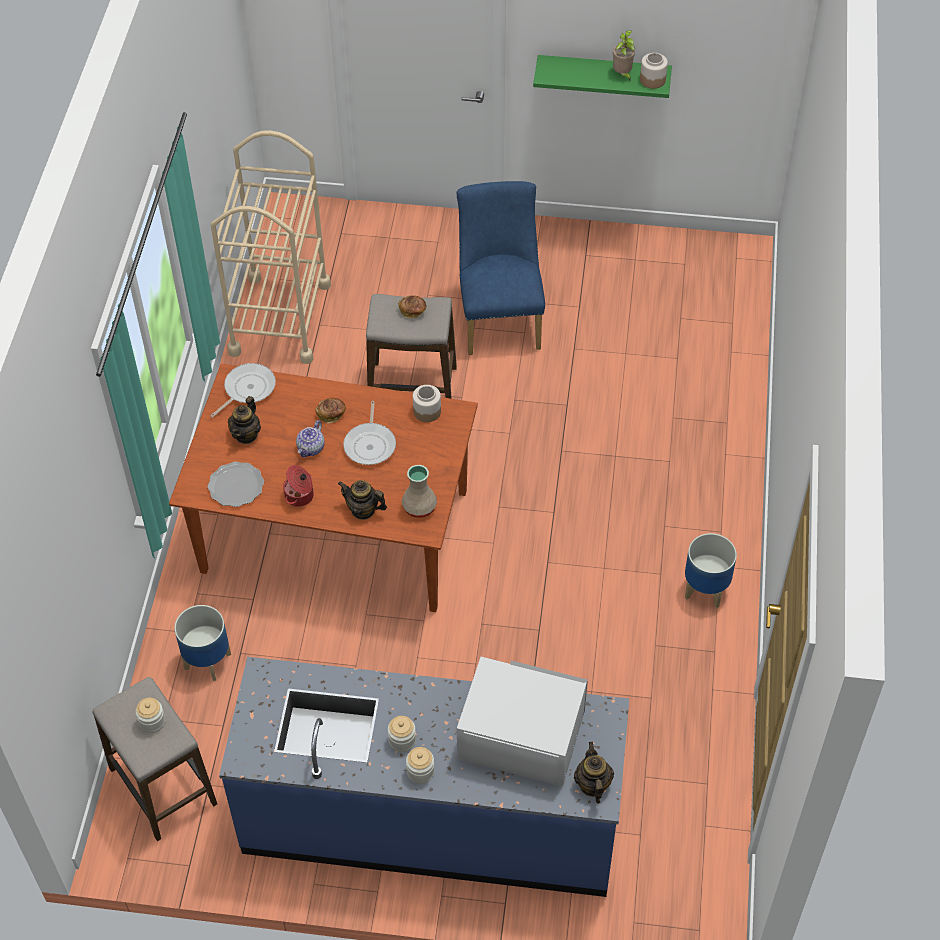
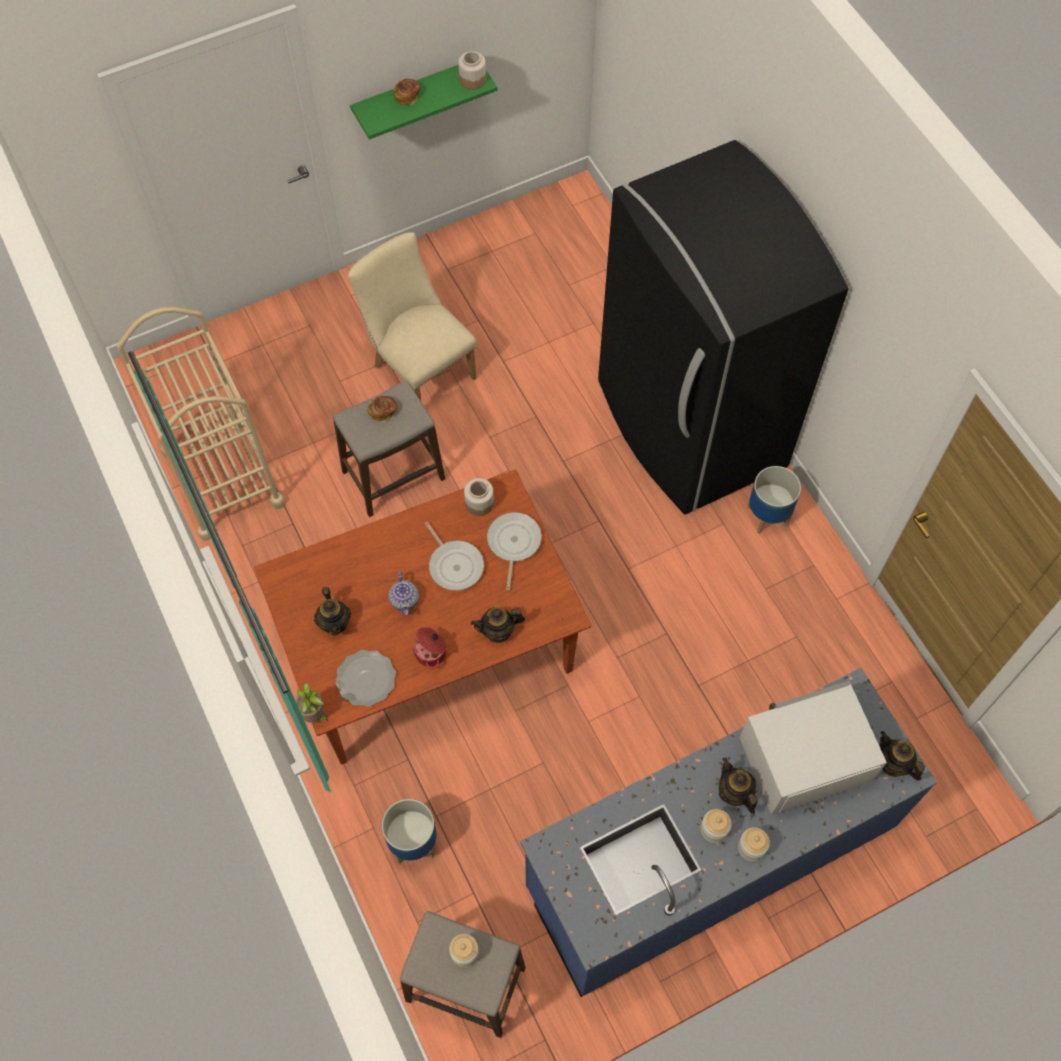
camera: 35 degrees left, 10 degrees up
frying pan [210,363,276,418] -> frying pan moved to [487,512,542,590]
bread [316,398,346,423] -> bread moved to [394,79,421,105]
beige vase [402,465,437,518] -> none
blue chair [457,181,545,355] -> beige chair [348,232,477,401]
potted plant [613,30,635,80] -> potted plant moved to [296,682,329,723]
none -> black fridge [598,140,848,514]
none -> teapot [718,757,758,814]

